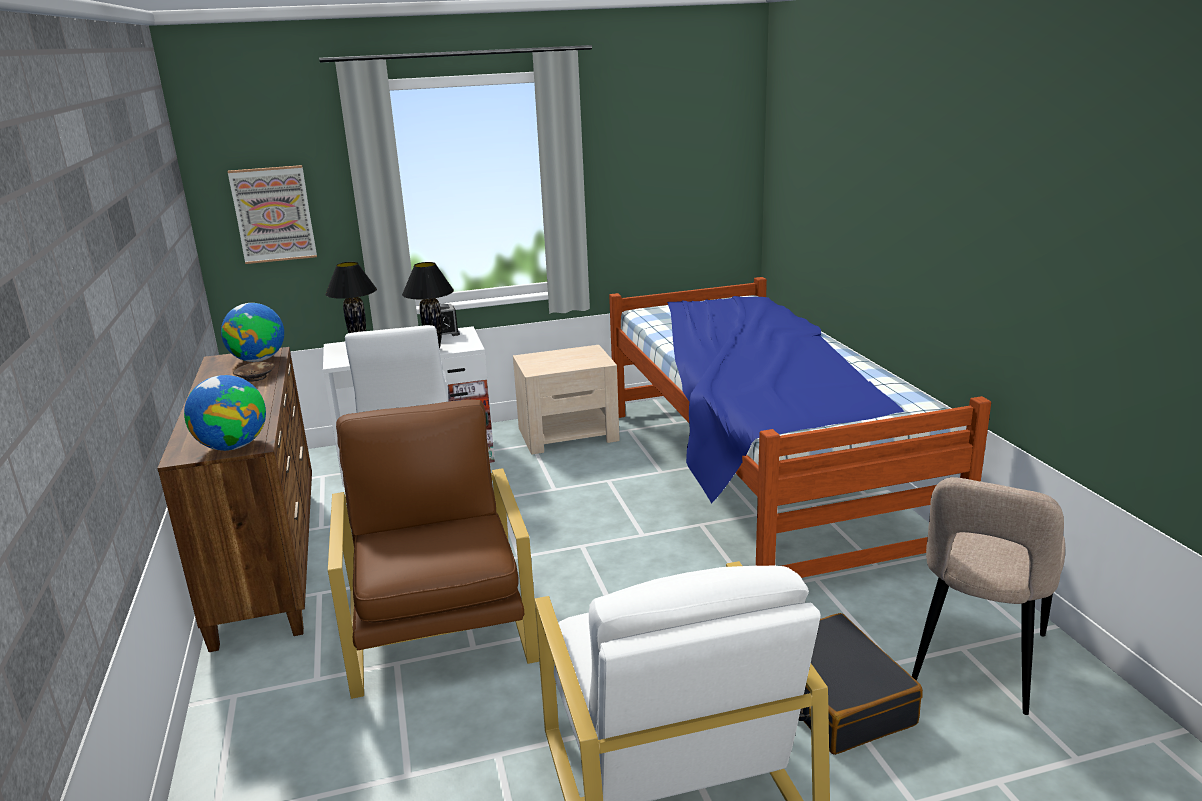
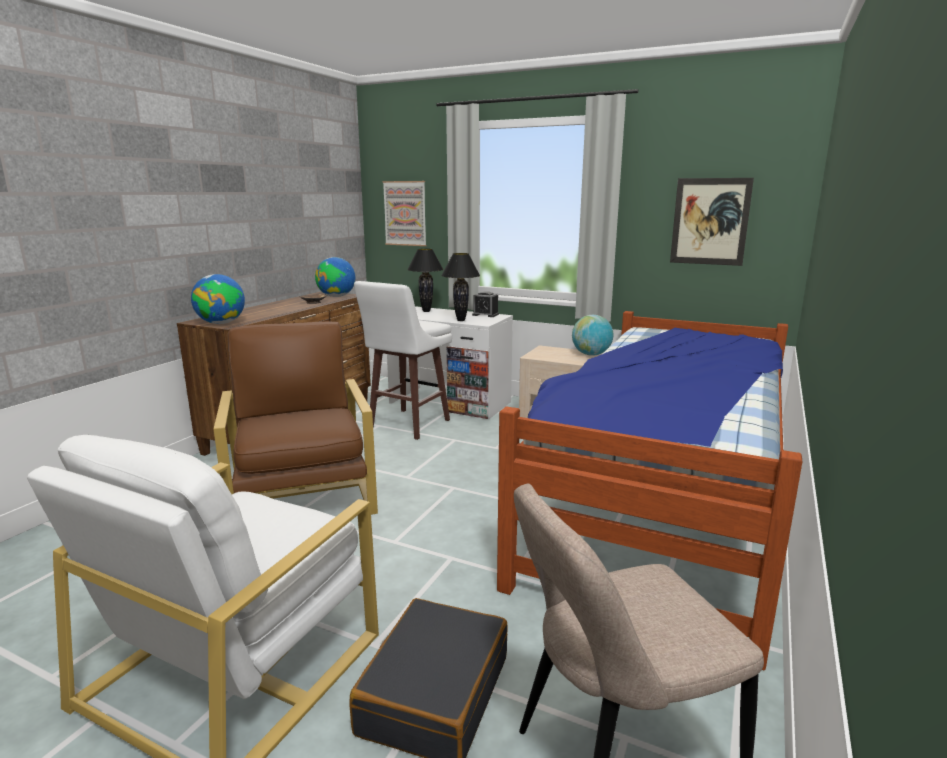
camera: 40 degrees right, 5 degrees down
brown armchair [328,399,539,699] -> brown armchair turned 45 degrees counterclockwise [214,322,378,515]
none -> globe [572,315,614,356]
none -> picture [670,178,754,266]

